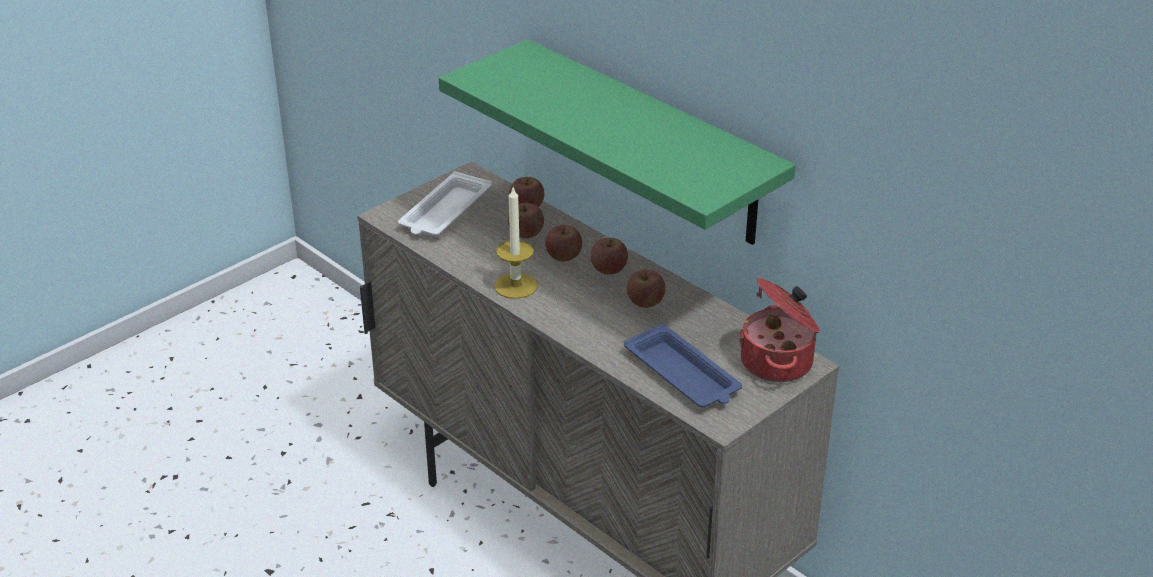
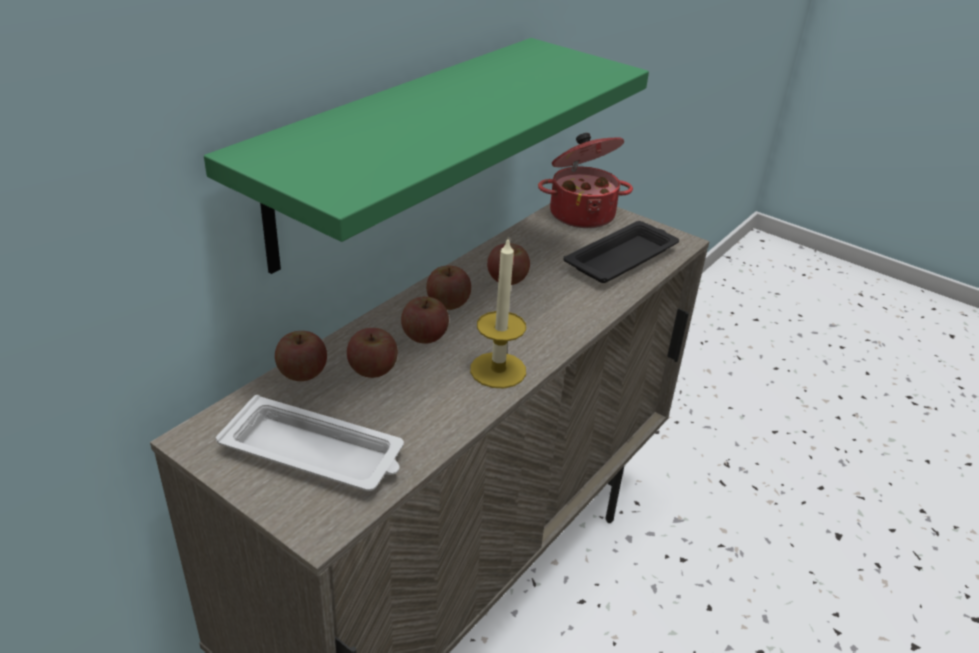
camera: 100 degrees left, 0 degrees up
blue tray [624,323,742,407] -> black tray [564,221,679,283]

